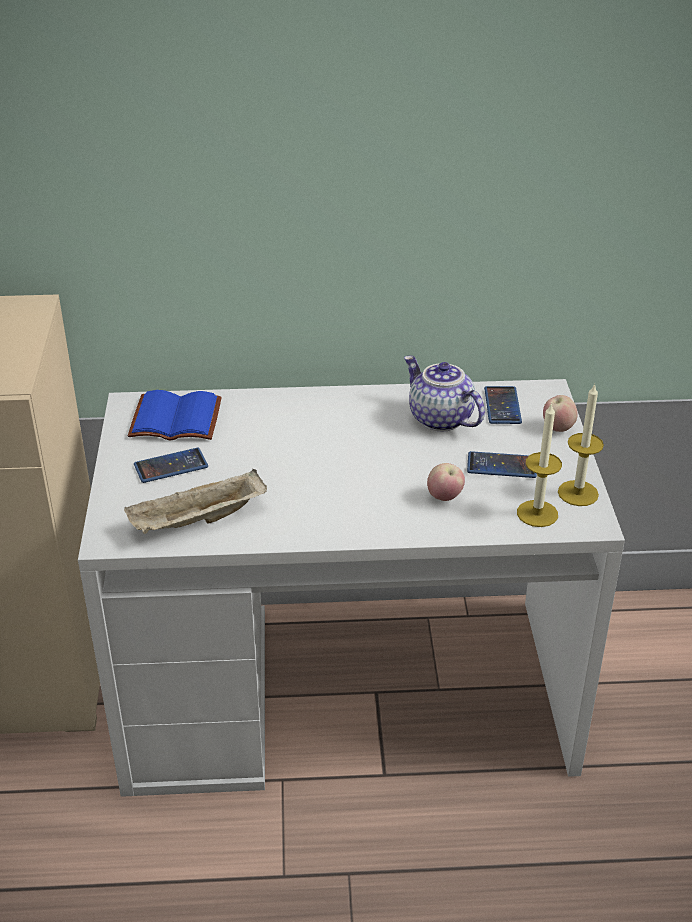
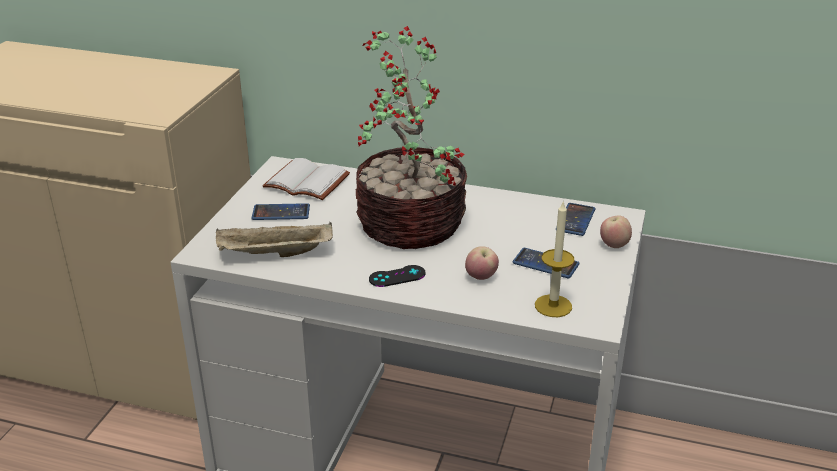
camera: 20 degrees right, 5 degrees down
blue book [128,390,222,440] -> white book [262,158,350,200]
teapot [404,355,485,431] -> none
candle [558,383,604,506] -> none
none -> potted plant [356,26,467,249]
none -> black game controller [369,265,426,287]

